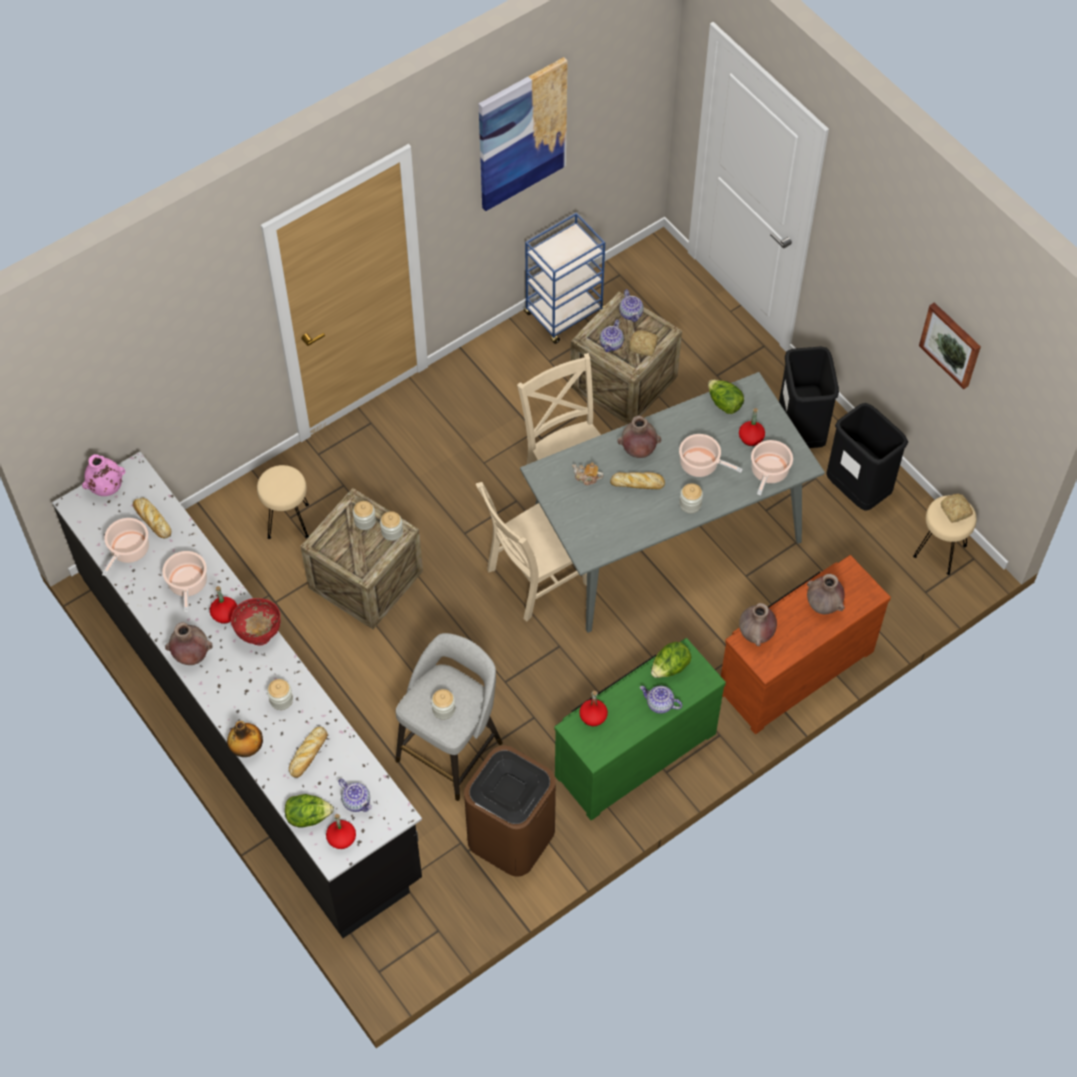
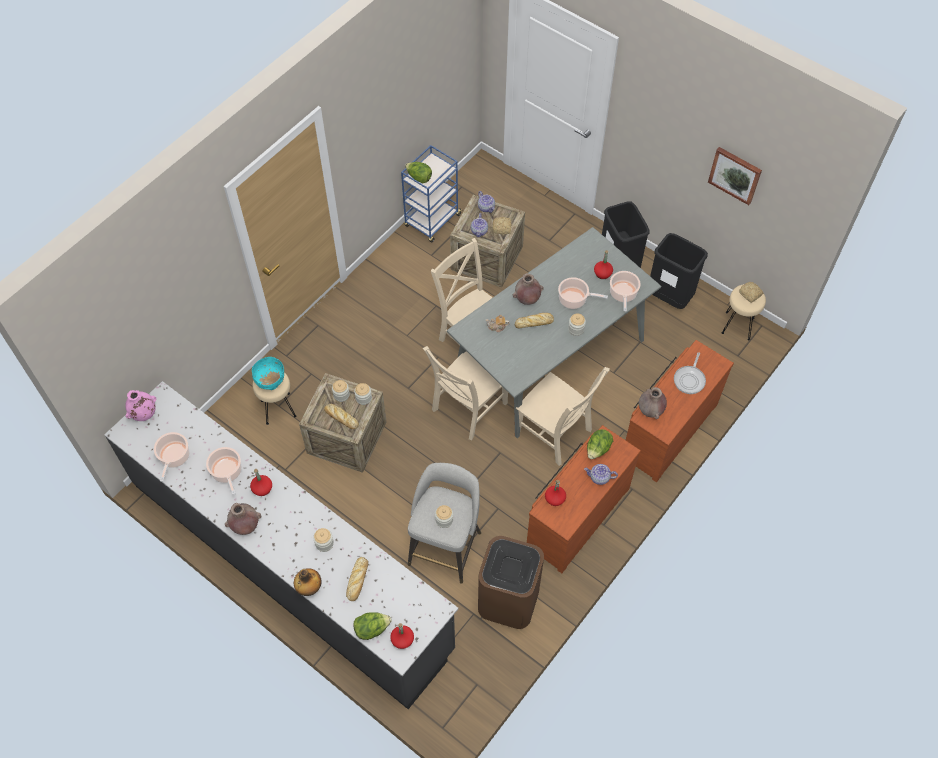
camera: 15 degrees left, 0 degrees up
bread [133,498,171,538] -> bread moved to [324,404,359,429]
red bowl [231,598,281,645] -> none
teapot [338,779,372,812] -> none
picture [478,57,568,211] -> none
green dresser [554,638,726,820] -> brown dresser [527,425,641,573]
lettuce [708,380,744,414] -> lettuce moved to [405,162,432,183]
brown vase [807,574,845,614] -> frying pan [674,352,706,394]
none -> turquoise bowl [252,357,284,390]
none -> beige chair [516,367,610,466]

